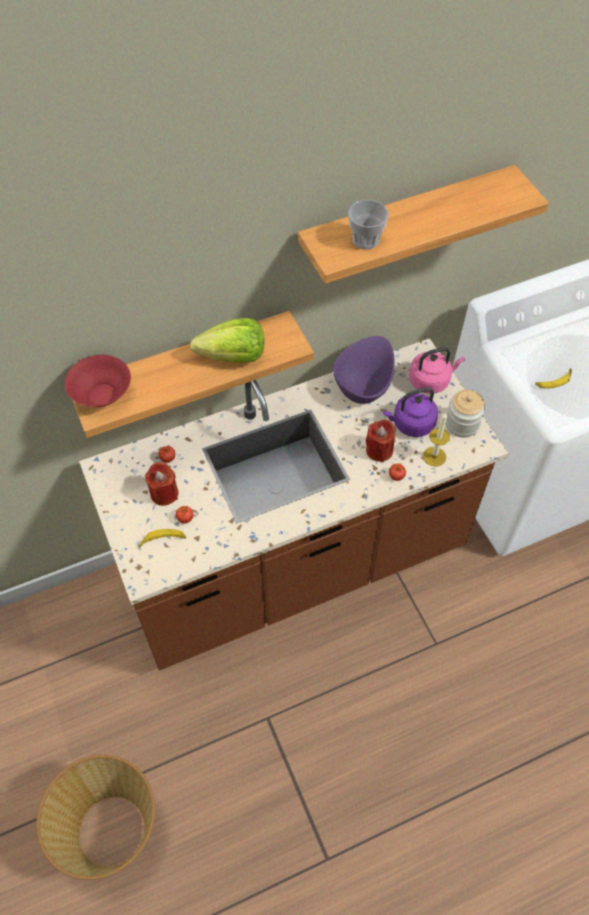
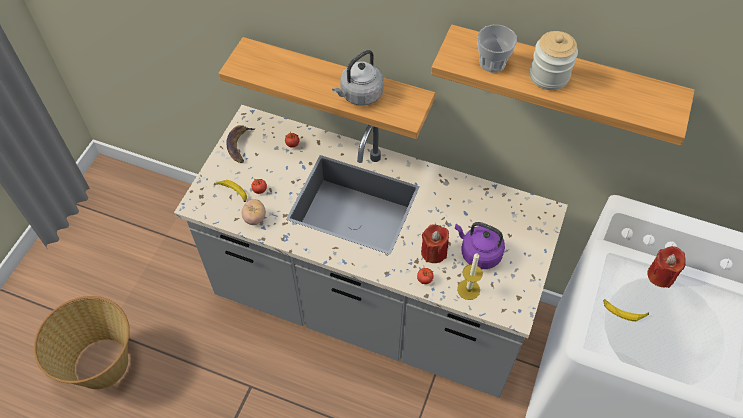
camera: 45 degrees right, 0 degrees up
red bowl [65,355,131,407] -> none
brown counter [79,338,509,671] -> grey counter [174,105,568,398]
red candle [145,462,178,506] -> red candle moved to [647,246,686,288]
lettuce [190,318,264,363] -> grey kettle [332,50,384,106]
purple bowl [333,336,395,404] -> none
pink kettle [409,347,465,394] -> none
jar [446,390,485,438] -> jar moved to [530,31,578,90]
none -> banana [226,125,256,163]
none -> tomato [241,199,266,225]

